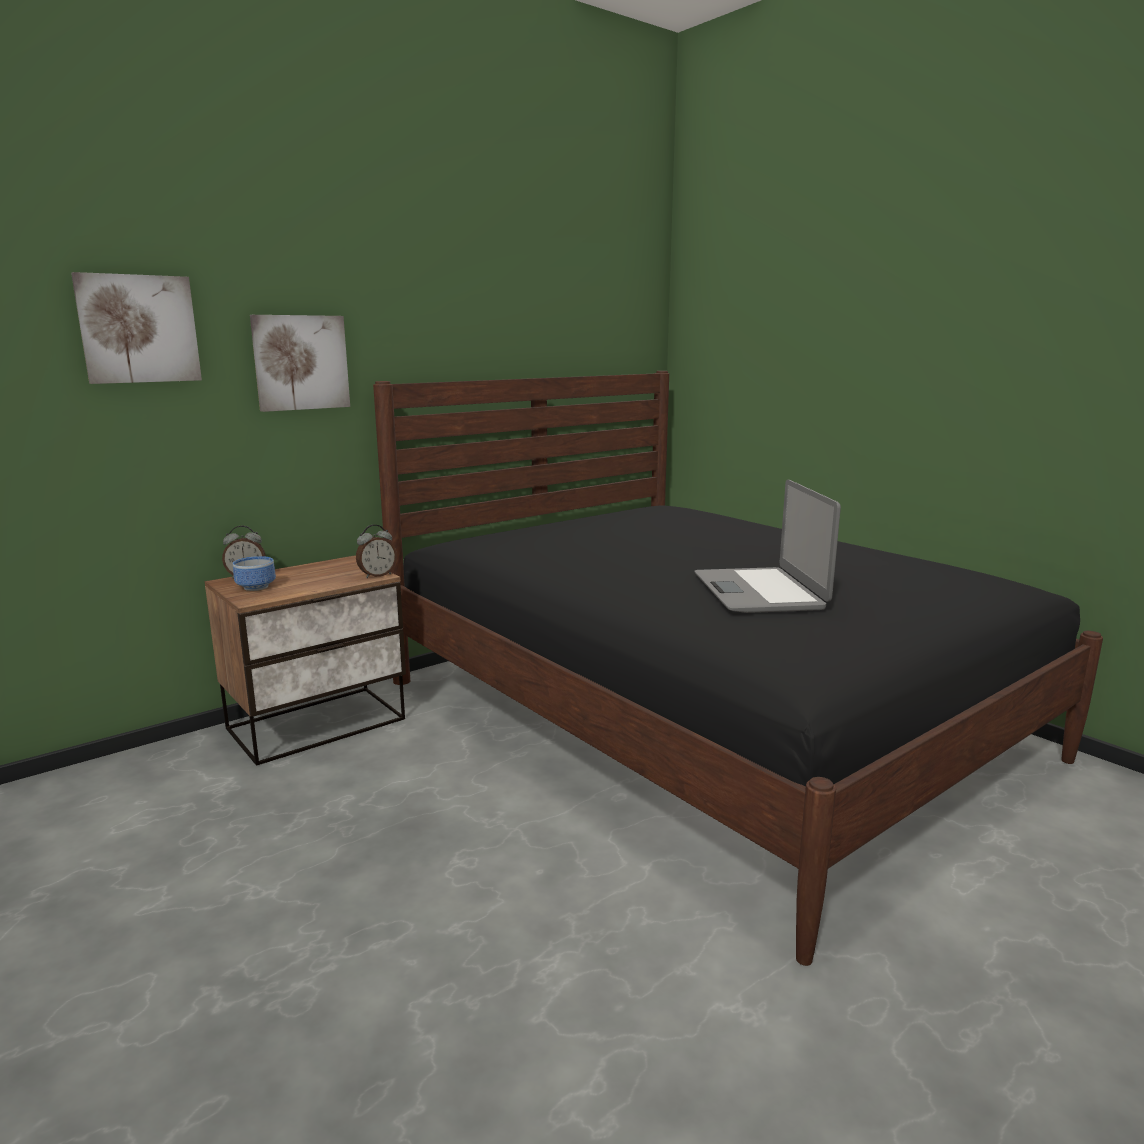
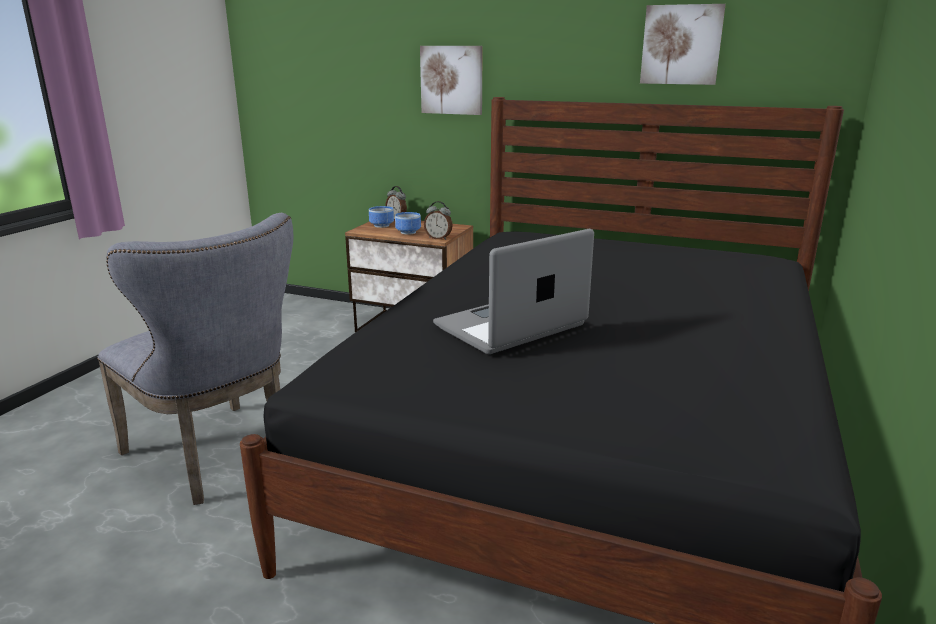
camera: 60 degrees right, 5 degrees up
picture [71,272,202,384] -> picture moved to [640,4,726,85]
none -> grey chair [97,213,293,505]
none -> bowl [395,212,421,235]

